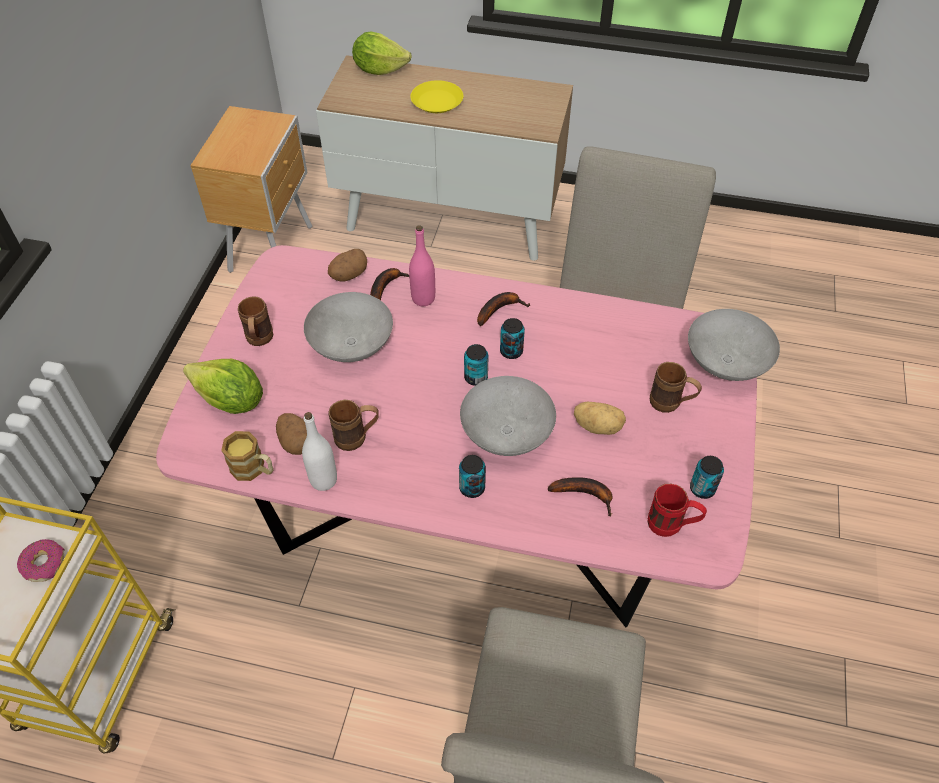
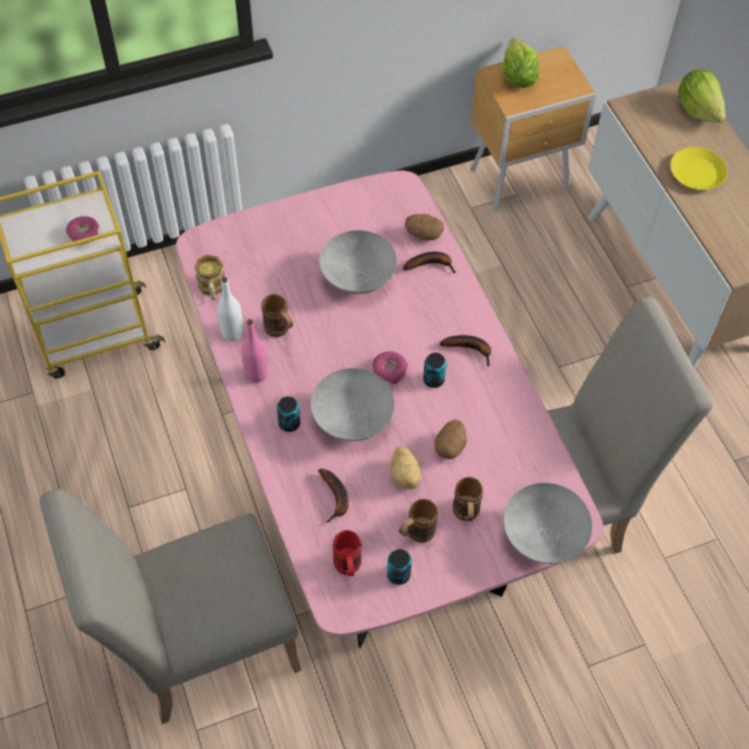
camera: 55 degrees right, 5 degrees up
lettuce [183,359,263,414] -> lettuce moved to [503,38,539,88]
brown mug [238,296,274,346] -> brown mug moved to [399,499,438,543]
potato [276,413,307,455] -> potato moved to [434,419,467,459]
pink bottle [409,225,435,306] -> pink bottle moved to [241,319,268,383]
can [464,344,489,386] -> donut [372,351,408,384]

